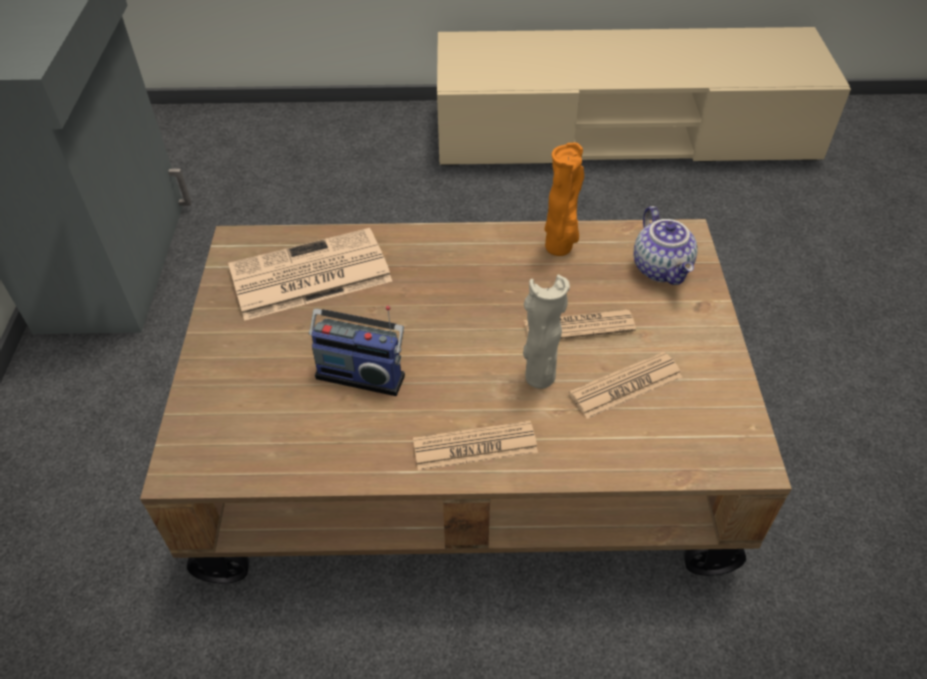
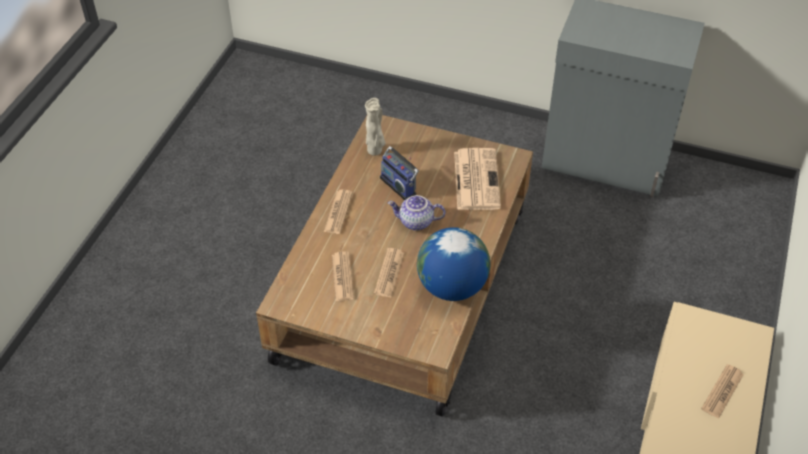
camera: 110 degrees right, 0 degrees up
radio [309,306,405,396] -> radio turned 75 degrees counterclockwise [380,146,419,200]
beige vase [523,275,570,389] -> beige vase moved to [365,98,385,156]
orange vase [545,143,584,256] -> globe [417,227,490,301]
teapot [634,206,697,285] -> teapot moved to [388,195,445,231]
none -> newspaper [701,364,744,419]

